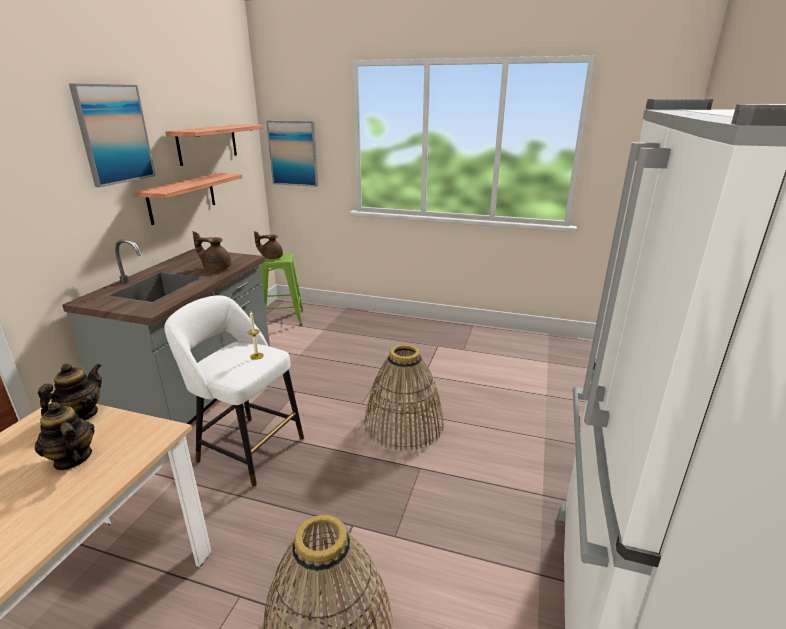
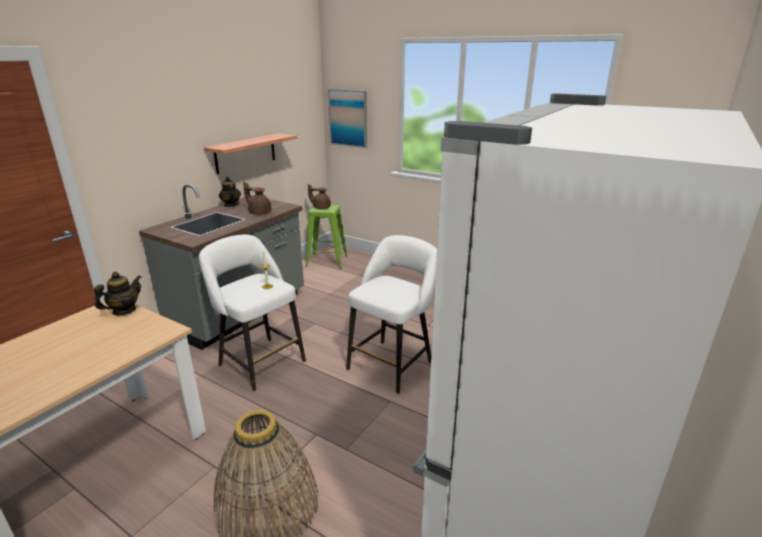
camera: 15 degrees right, 0 degrees up
teapot [35,402,95,470] -> teapot moved to [219,177,241,207]
picture [69,84,156,187] -> none
shelf [165,124,263,166] -> none
basket [365,344,444,451] -> white stool [346,235,437,394]

